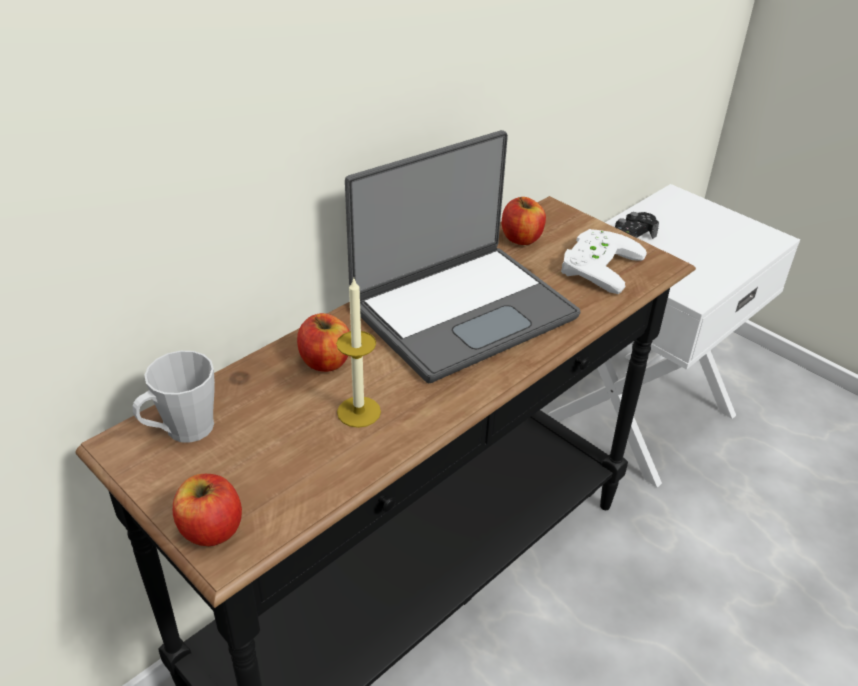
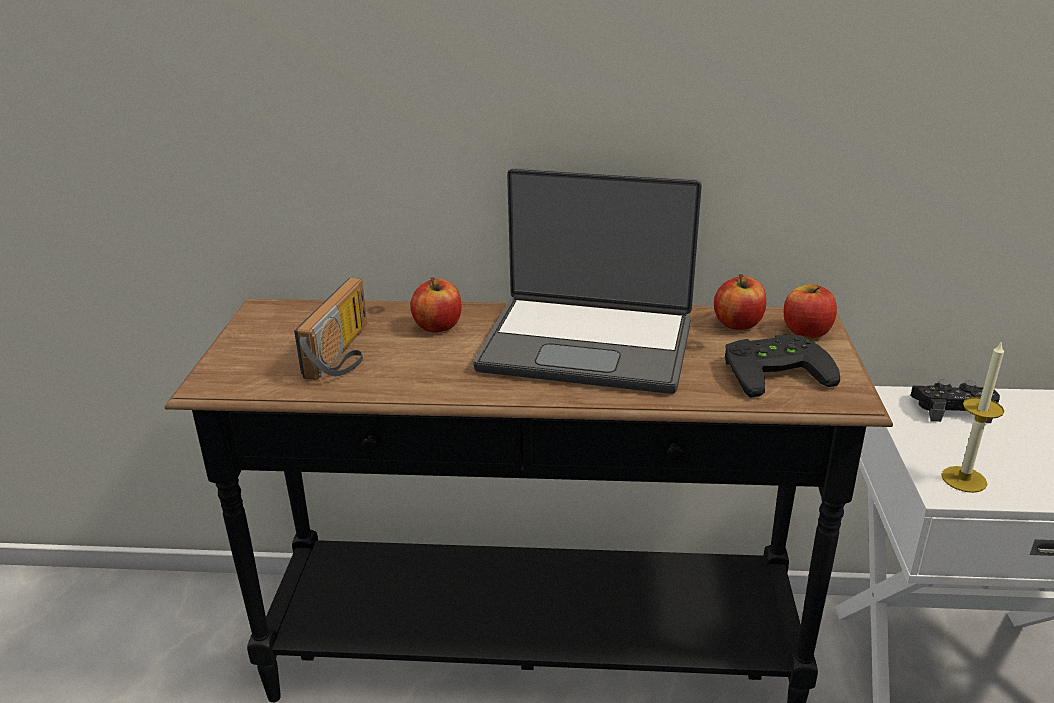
camera: 50 degrees right, 10 degrees down
grey mug [133,351,215,443] -> none
apple [173,474,242,546] -> apple moved to [784,284,837,338]
candle [336,279,381,428] -> candle moved to [941,340,1004,493]
white game controller [561,229,647,294] -> black game controller [725,335,840,398]
none -> radio [294,278,367,380]

